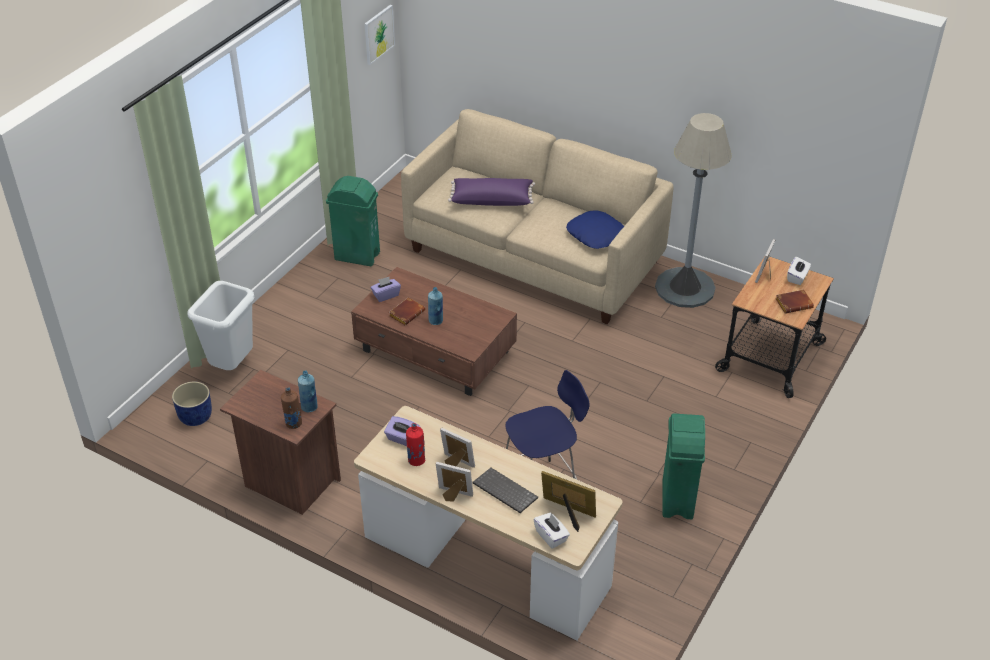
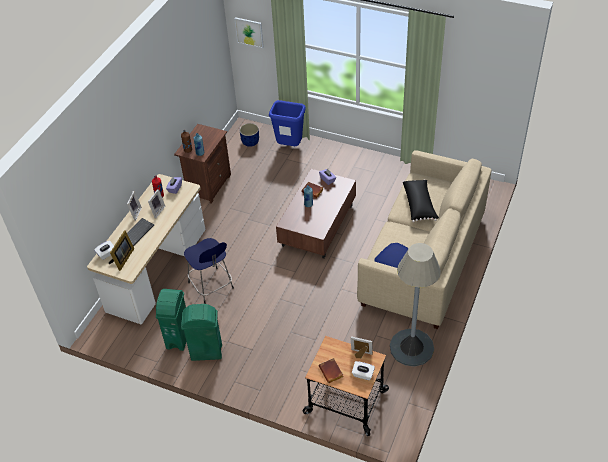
camera: 85 degrees right, 5 degrees up
white trash can [187,281,255,370] -> blue trash can [269,100,306,146]
green trash can [326,176,380,266] -> green trash can moved to [156,289,186,351]
picture [365,5,395,65] -> picture moved to [234,17,264,48]
purple pillow [448,178,535,206] -> black pillow [403,179,439,222]

